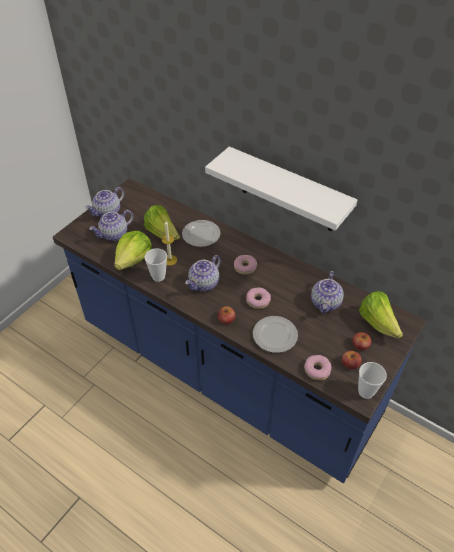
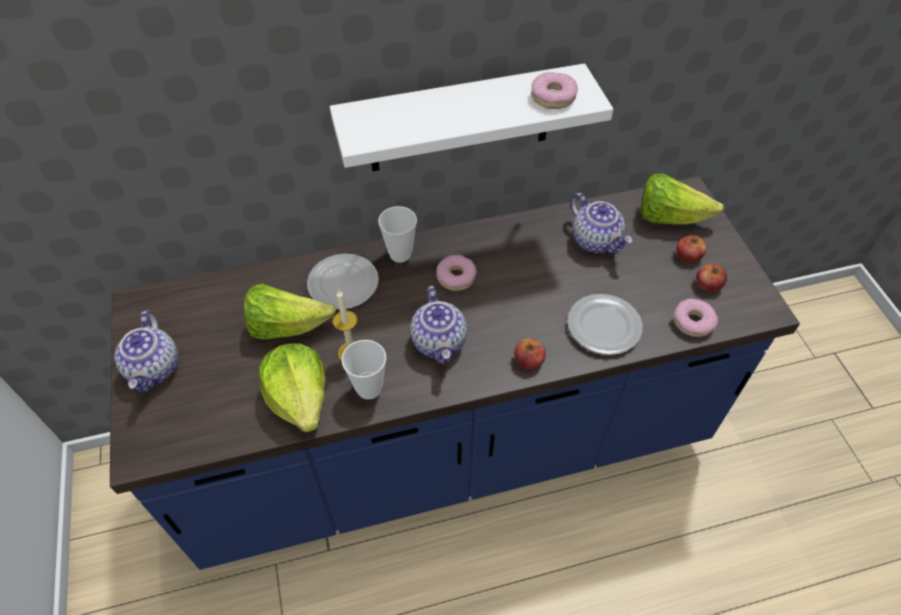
camera: 50 degrees left, 5 degrees up
teapot [89,210,133,241] -> none
donut [246,287,271,309] -> donut moved to [531,72,578,109]
cup [358,362,387,399] -> cup moved to [378,206,417,263]

